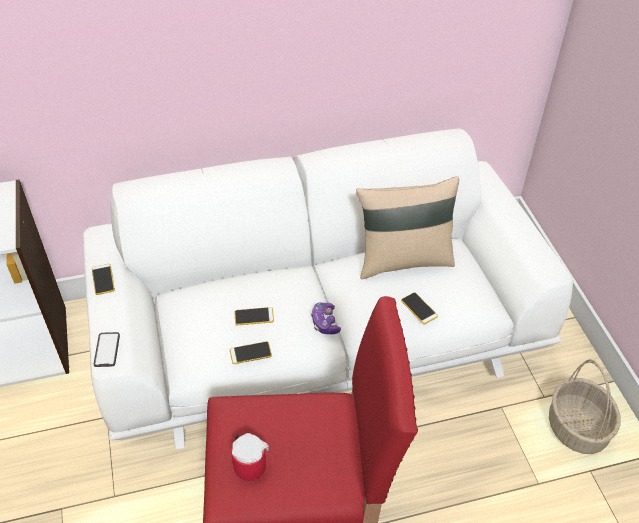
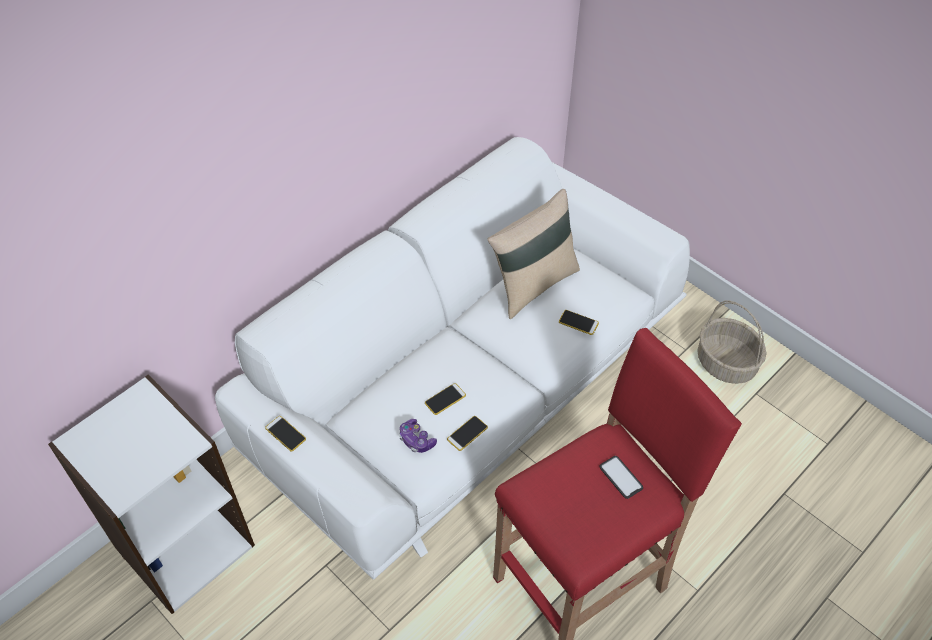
camera: 30 degrees left, 5 degrees up
phone [94,332,120,367] -> phone moved to [599,456,643,499]
mug [231,433,269,481] -> none
game controller [311,302,341,334] -> game controller moved to [399,419,437,453]

